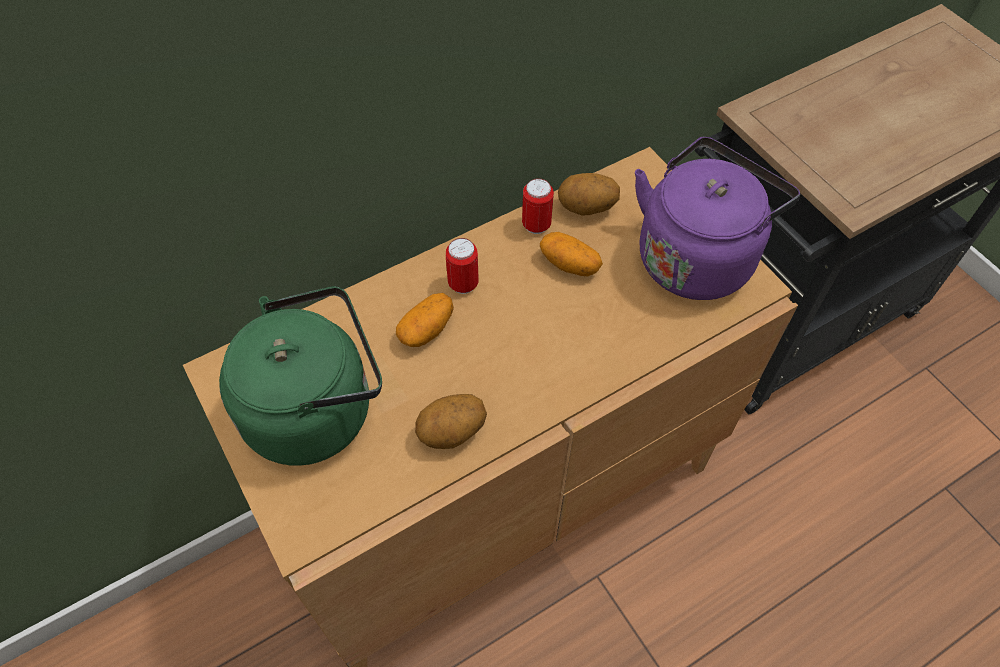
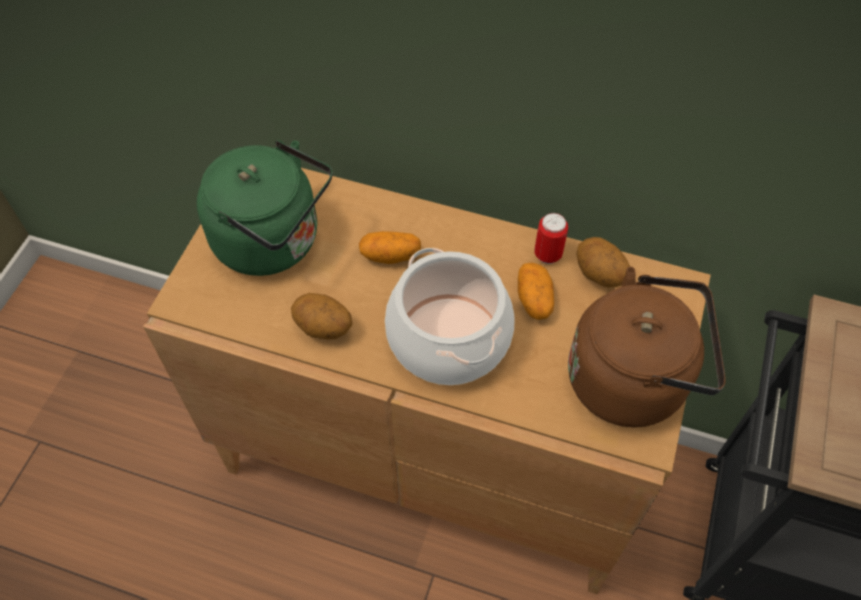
camera: 50 degrees right, 0 degrees up
can [446,238,479,294] -> none
purple kettle [635,137,801,300] -> brown kettle [568,267,726,427]
none -> cooking pot [385,248,515,385]

